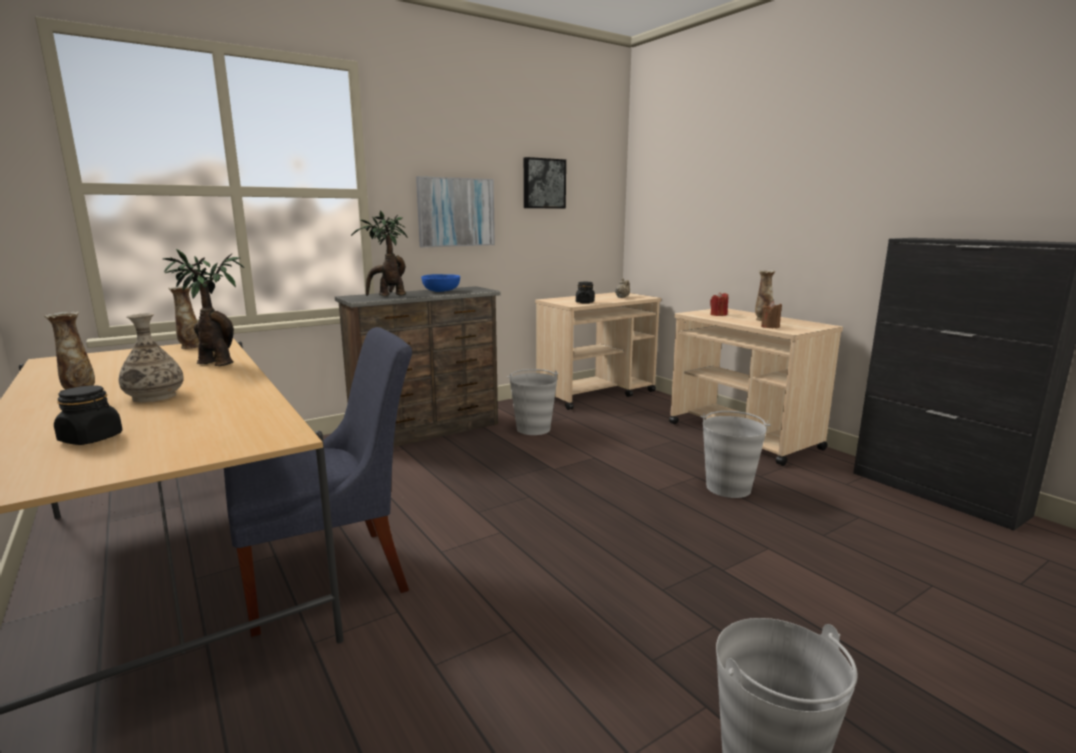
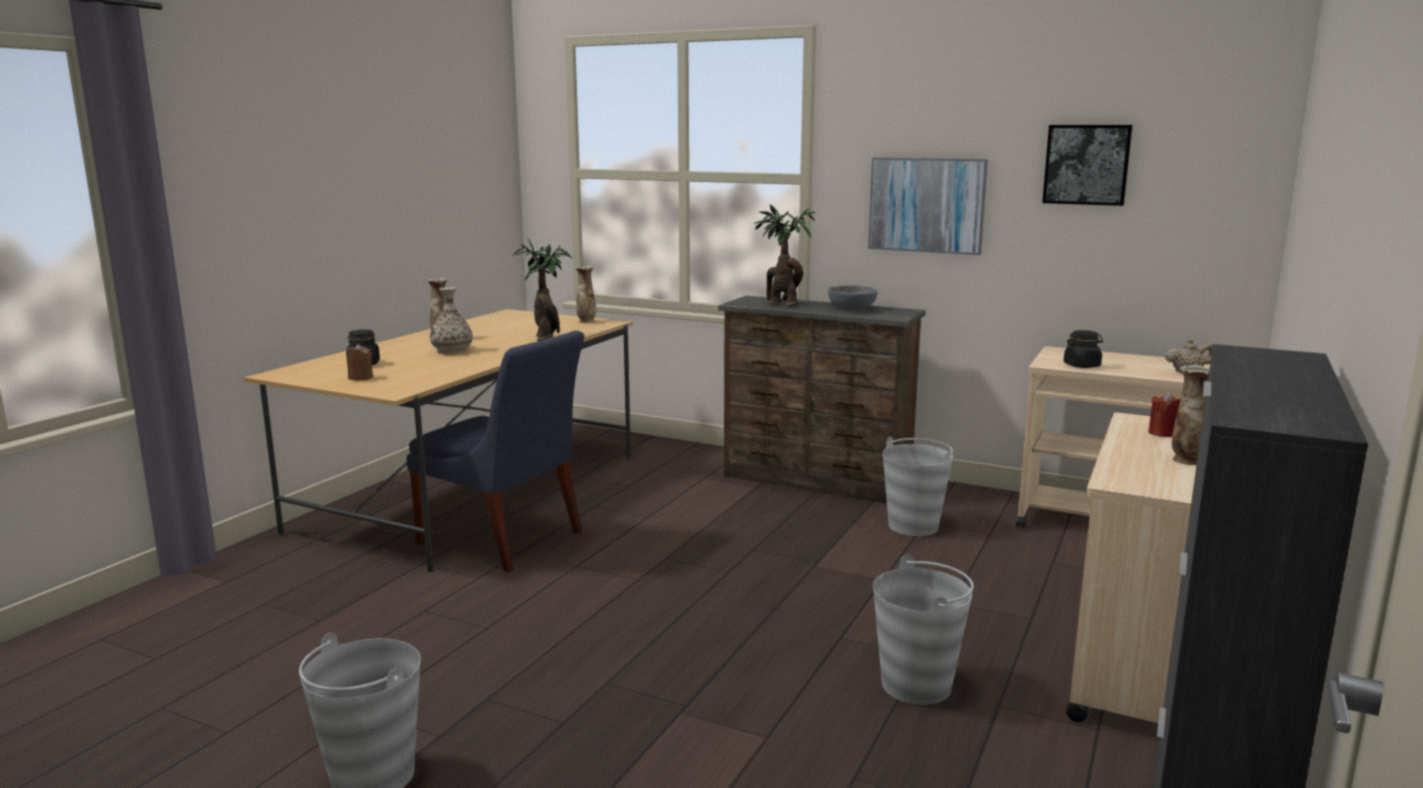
camera: 60 degrees right, 0 degrees up
blue bowl [421,274,460,292] -> grey bowl [828,285,877,310]
brown candle [761,301,782,328] -> brown candle moved to [346,343,373,380]

